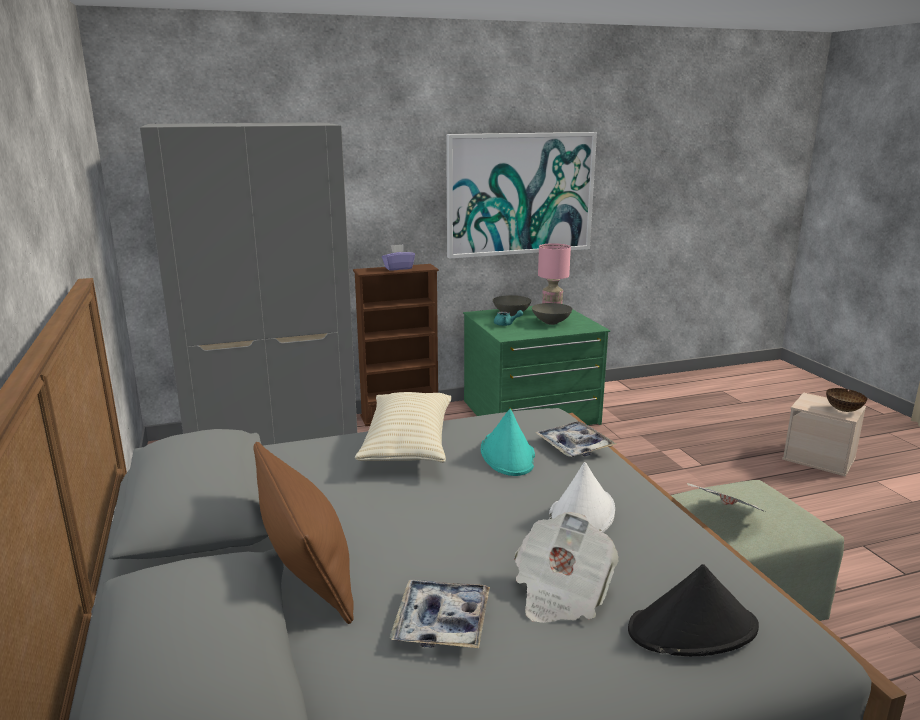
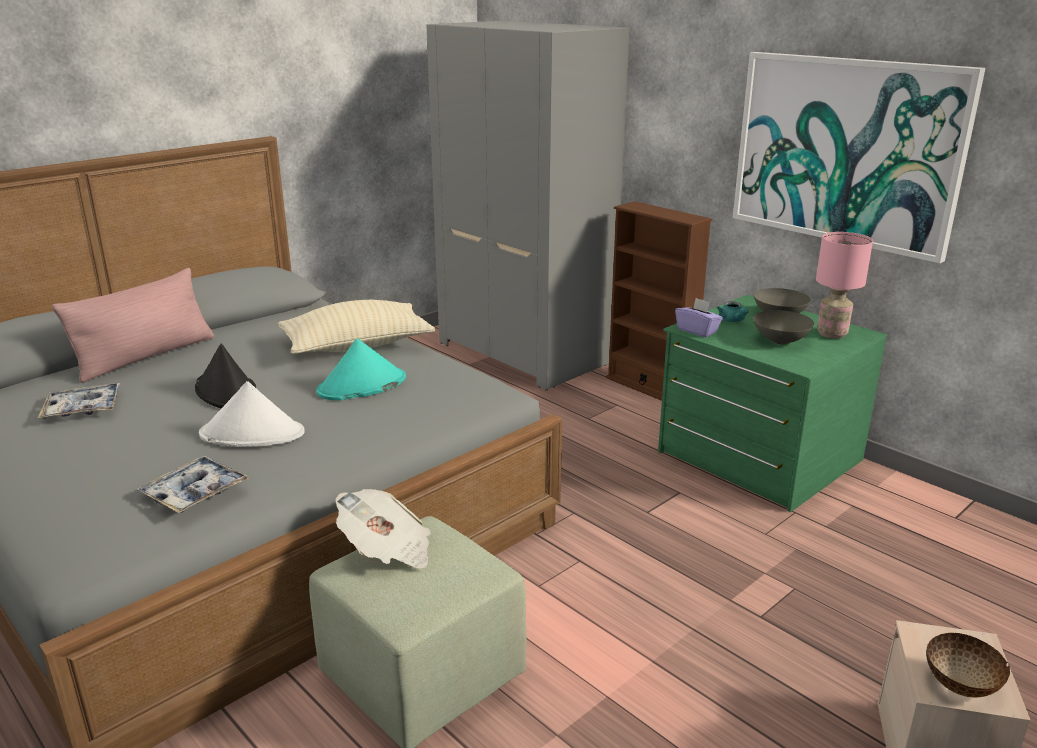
camera: 65 degrees right, 5 degrees up
brown pillow [253,442,354,624] -> pink pillow [52,268,214,383]
purple tissue box [382,244,415,271] -> purple tissue box moved to [675,298,723,337]
newspaper [514,512,619,623] -> none
tray [535,421,616,457] -> tray moved to [137,456,249,513]
black hat [628,564,759,656] -> black hat moved to [195,343,256,408]

